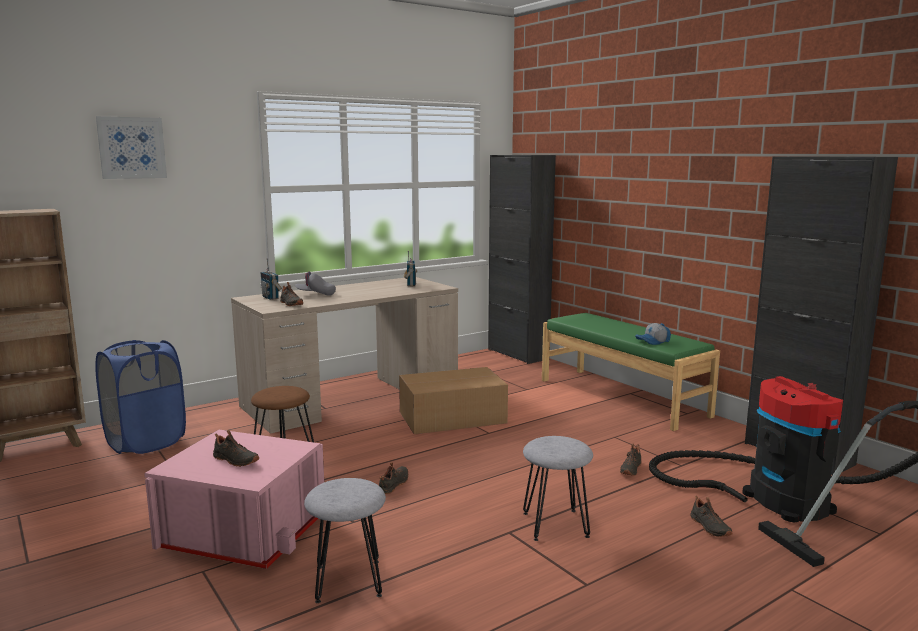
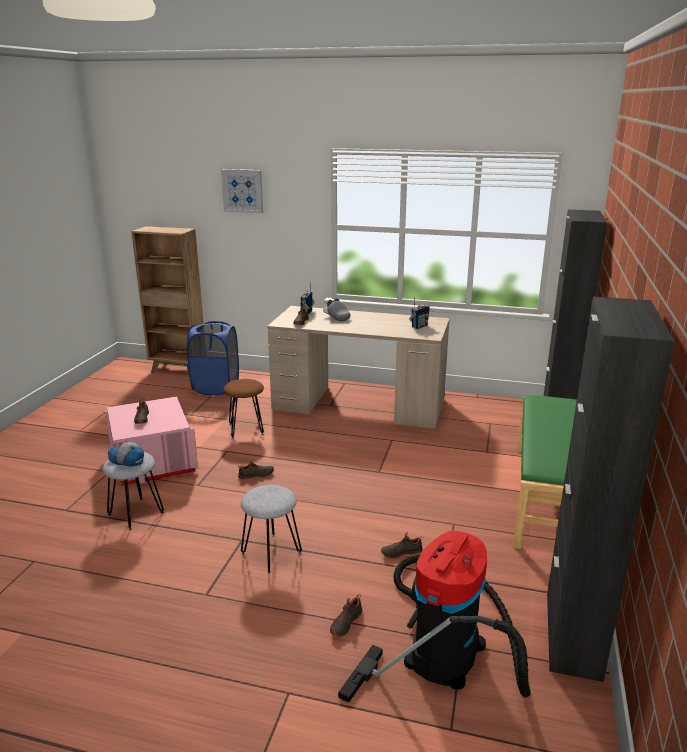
camera: 50 degrees right, 10 degrees up
cardboard box [399,367,508,434] -> none
cap [635,323,671,345] -> cap moved to [108,442,144,467]

